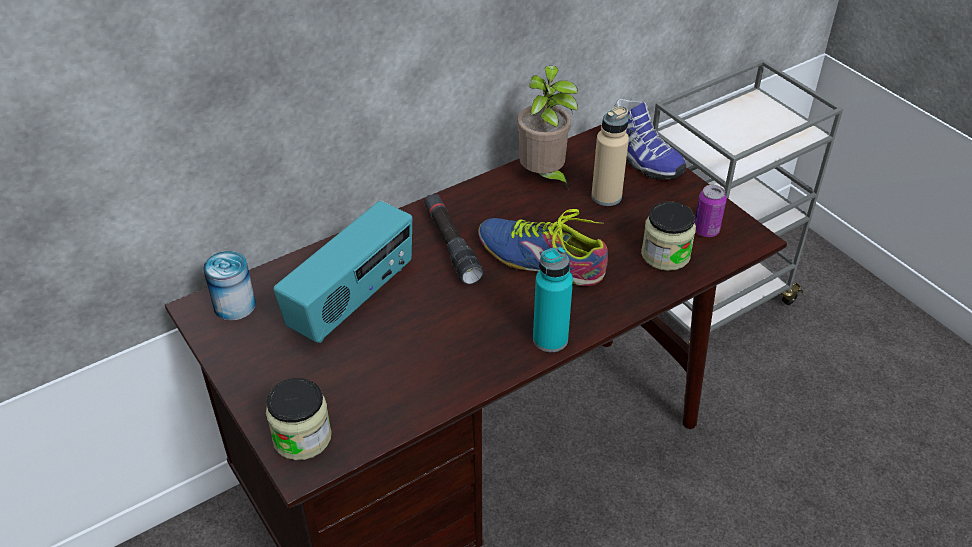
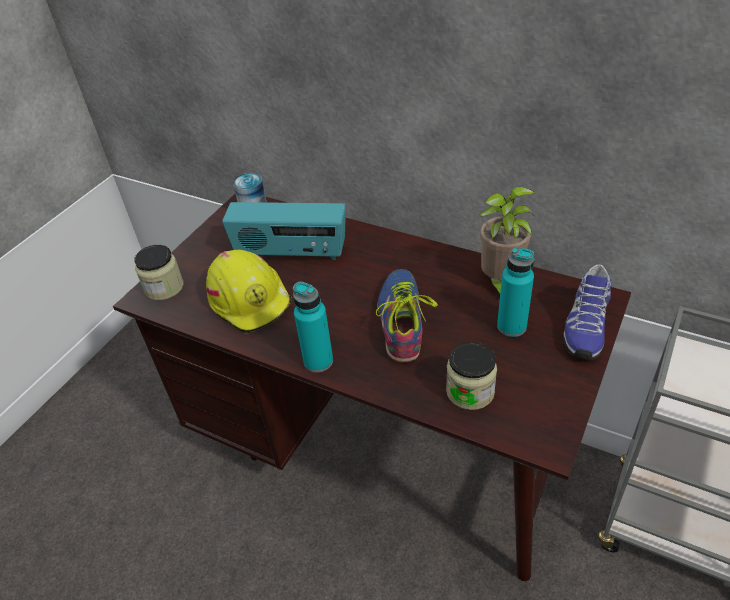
camera: 65 degrees right, 0 degrees up
black flashlight [424,194,484,285] -> none
beige bottle [591,106,629,206] -> turquoise bottle [497,248,535,337]
can [694,185,727,237] -> none
none -> yellow hard hat [206,250,292,334]

